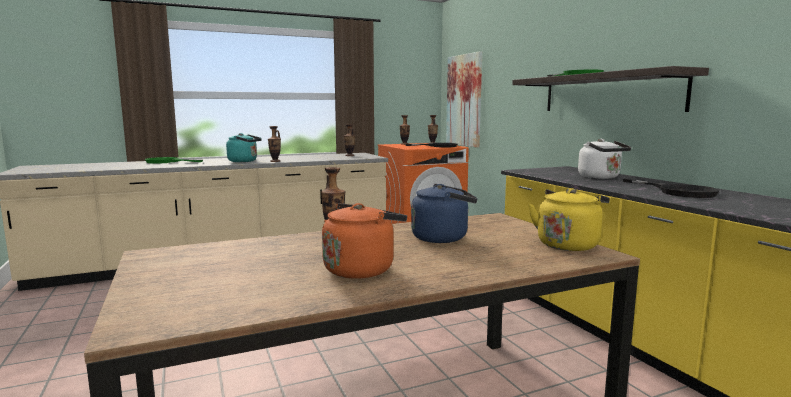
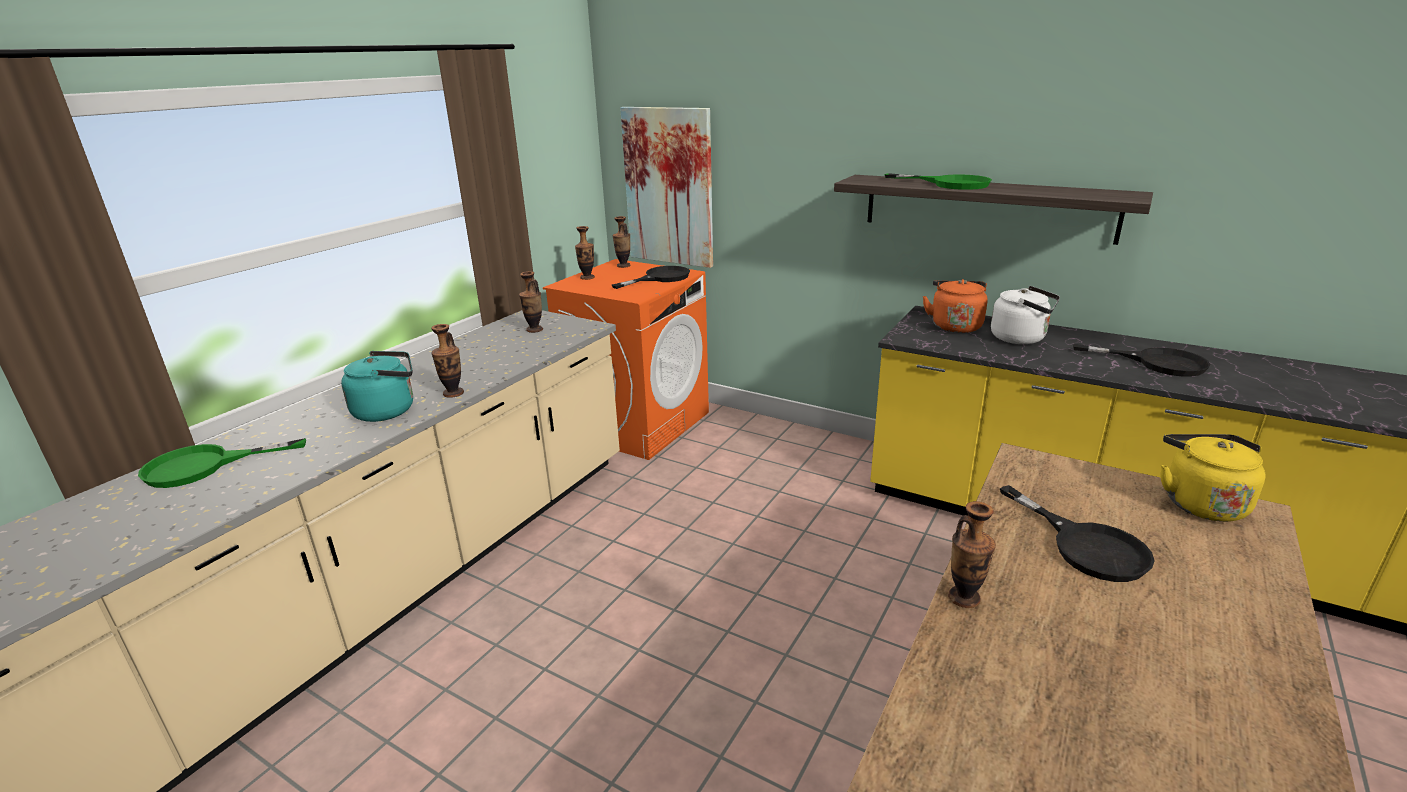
camera: 35 degrees left, 15 degrees up
orange kettle [322,203,407,279] -> orange kettle moved to [923,279,988,333]
blue kettle [411,184,478,243] -> black frying pan [1000,485,1155,582]

